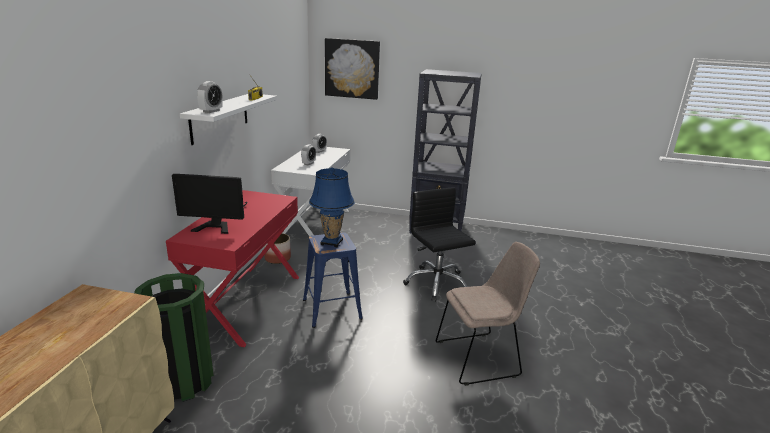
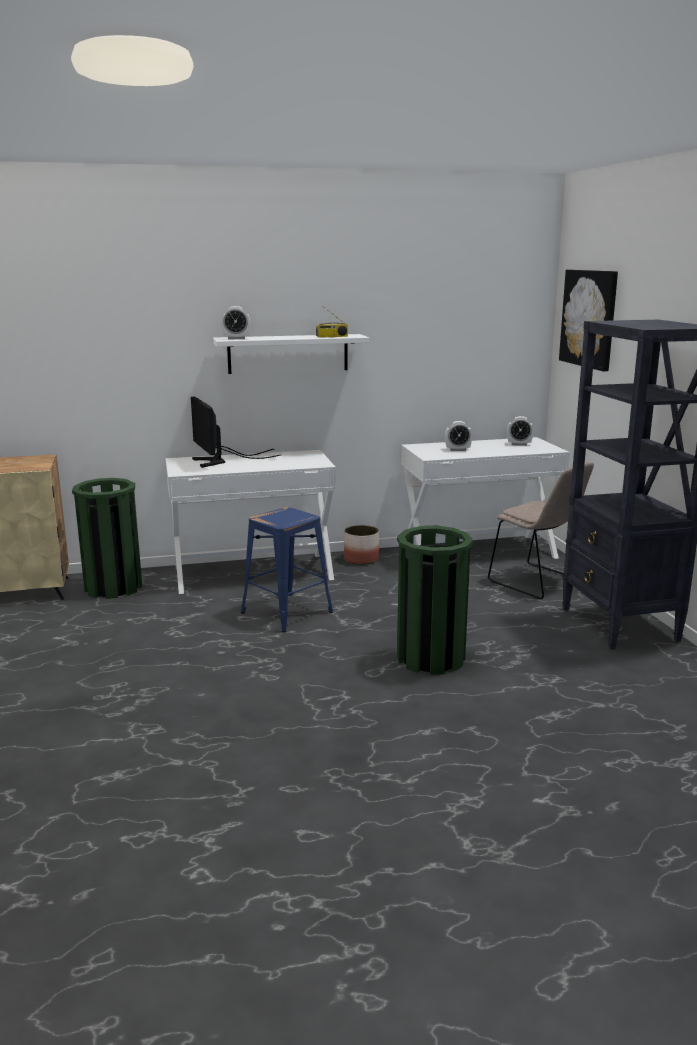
camera: 65 degrees right, 5 degrees down
red desk [166,190,299,347] -> white desk [166,450,336,594]
blue table lamp [309,167,354,247] -> none
black office chair [403,187,476,301] -> green trash can [397,526,473,675]
beige chair [436,242,540,386] -> beige chair moved to [488,462,594,599]

